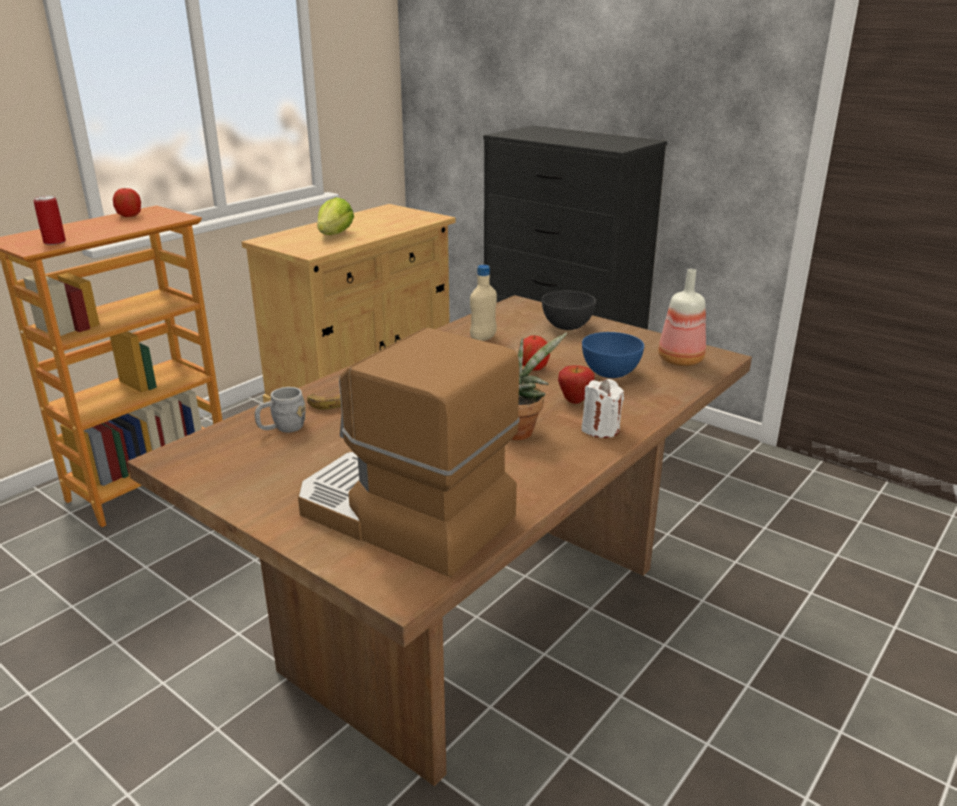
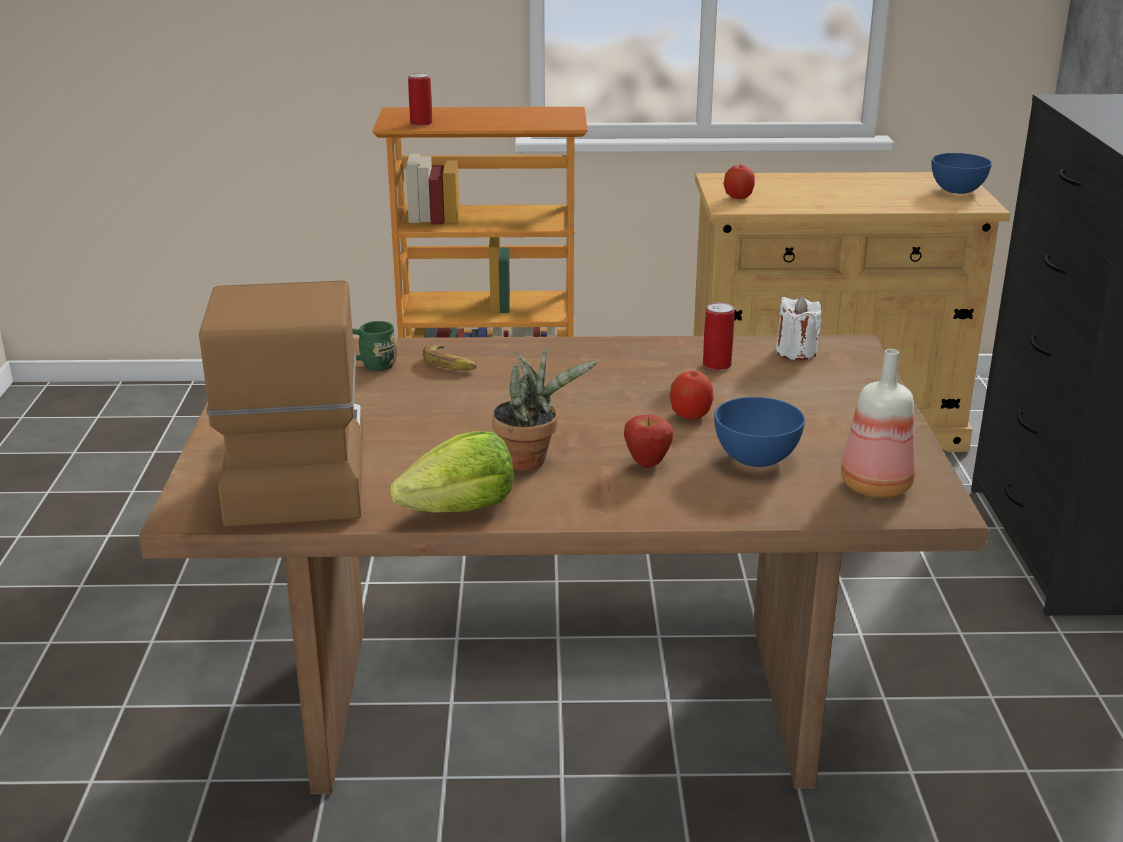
camera: 50 degrees right, 0 degrees up
apple [113,188,141,217] -> apple moved to [724,164,755,199]
grey mug [255,387,306,433] -> green mug [352,321,398,371]
lettuce [317,197,354,235] -> lettuce moved to [390,431,514,513]
beige bottle [470,265,497,341] -> can [703,302,735,370]
grey bowl [542,291,596,330] -> none
white candle [582,379,624,438] -> white candle moved to [776,296,821,360]
none -> blue bowl [932,153,992,194]

